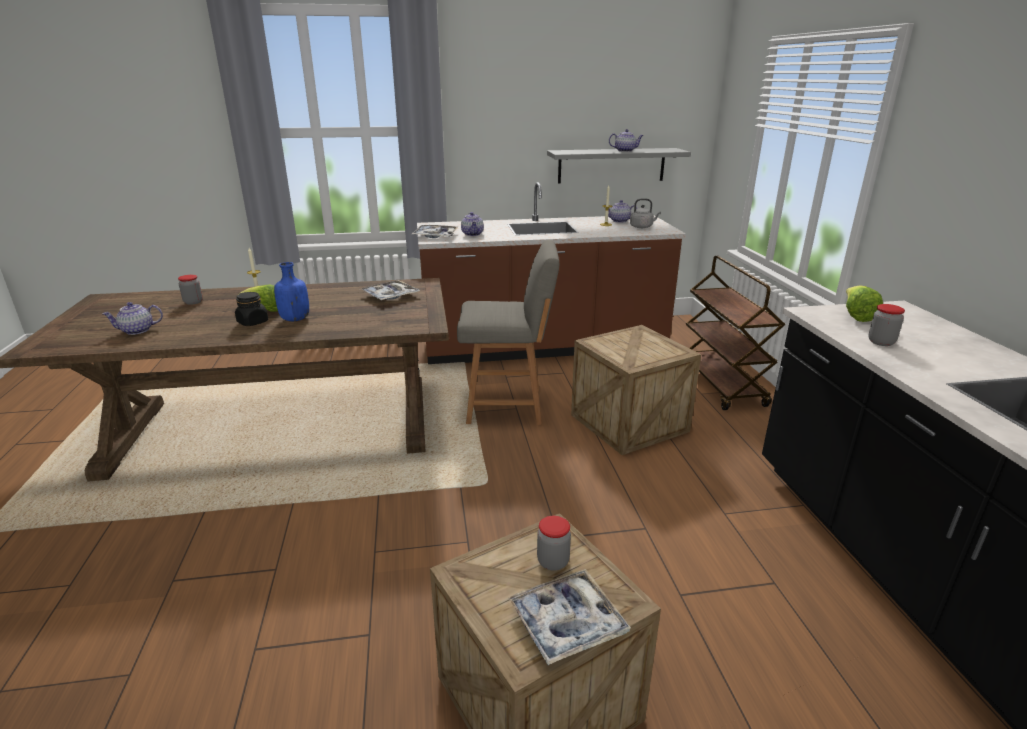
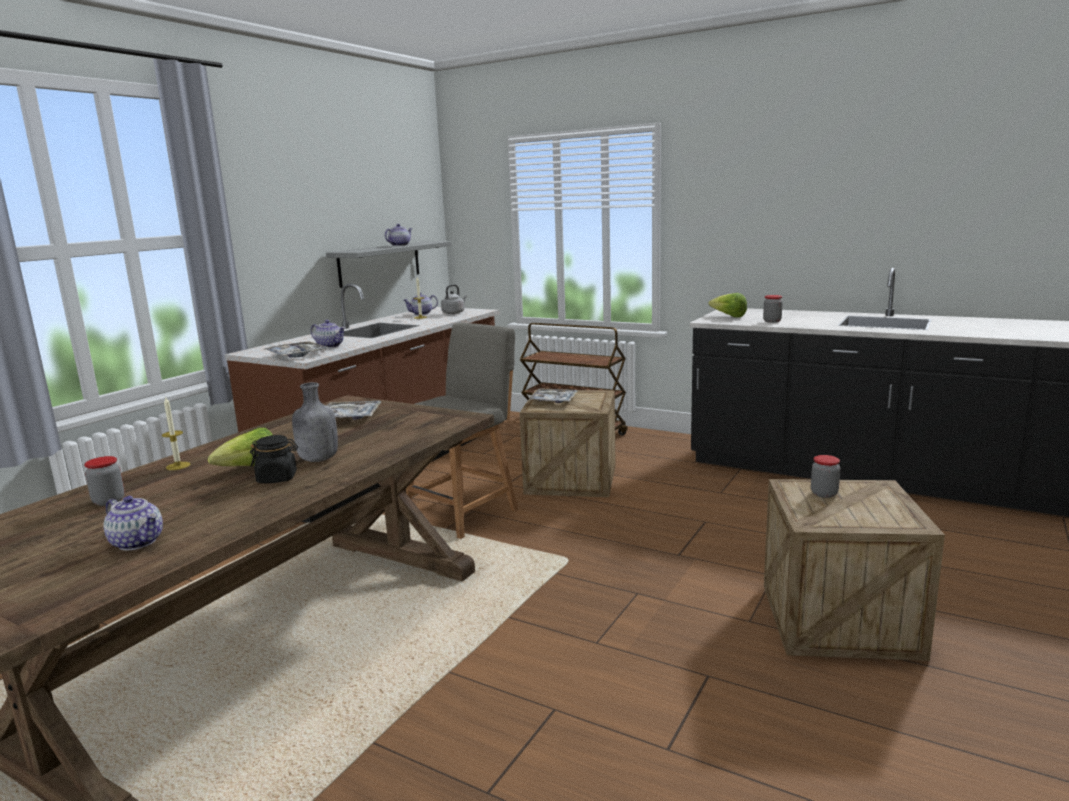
camera: 50 degrees left, 10 degrees down
teapot [102,302,163,335] -> teapot turned 75 degrees counterclockwise [104,496,163,550]
blue bottle [274,262,309,321] -> grey bottle [292,382,338,462]
tray [508,569,631,665] -> tray moved to [529,388,578,403]

